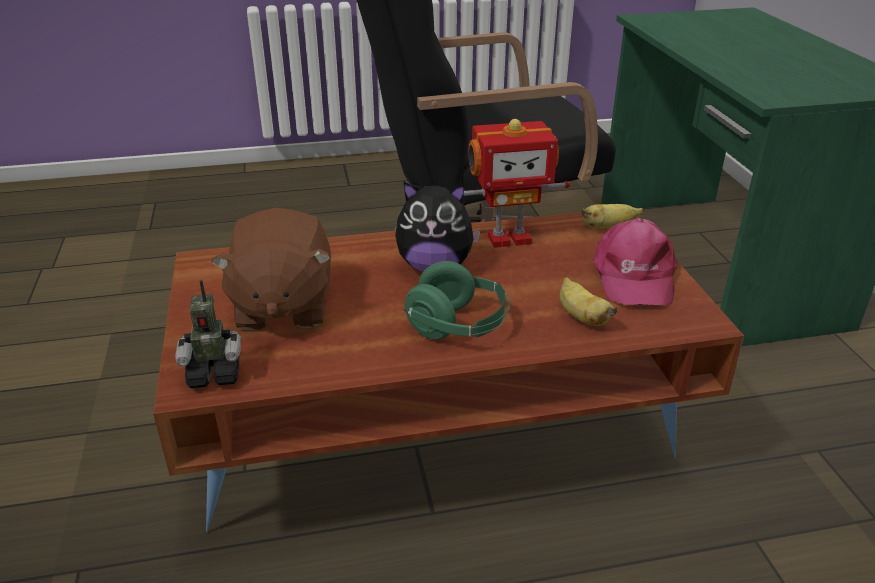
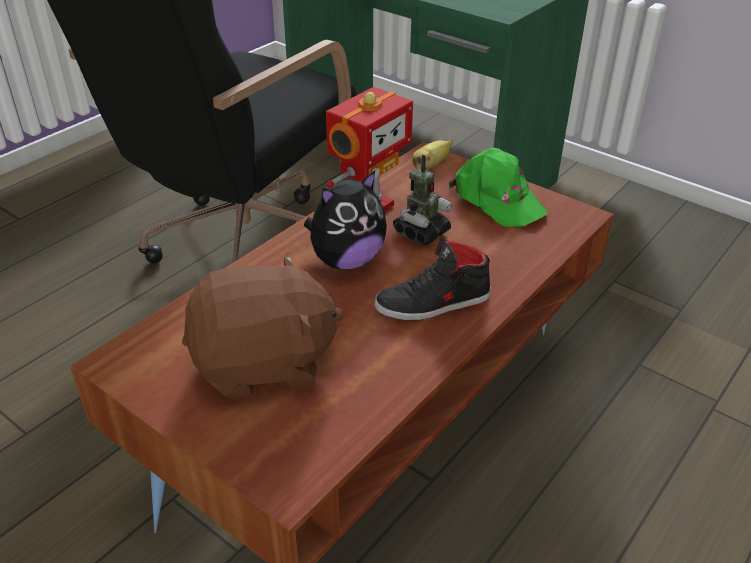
camera: 40 degrees left, 5 degrees up
toy robot [175,279,241,388] -> toy robot moved to [393,154,452,245]
brown plush toy [211,208,331,330] -> brown plush toy turned 60 degrees counterclockwise [182,252,344,400]
green headphones [404,261,510,339] -> black shoe [374,238,491,320]
banana [559,277,617,326] -> none
pink cap [593,218,677,305] -> green cap [449,148,547,227]

